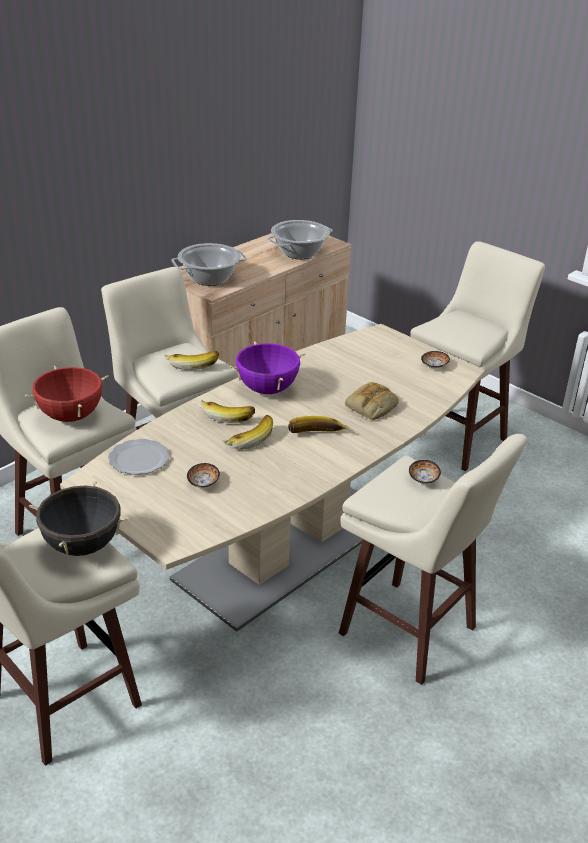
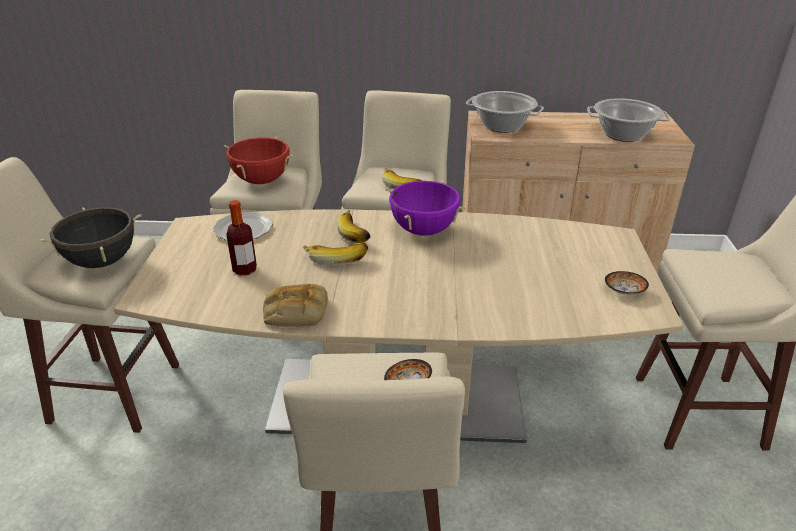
camera: 50 degrees right, 0 degrees up
bowl [187,463,220,488] -> bottle [226,200,257,276]
banana [288,416,348,433] -> none
bread [345,382,399,420] -> bread moved to [263,284,328,327]

